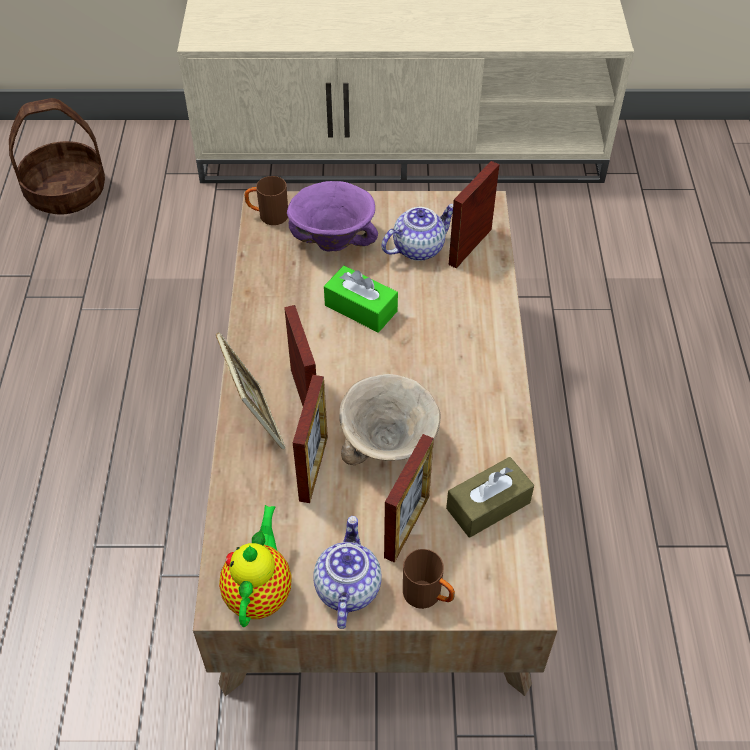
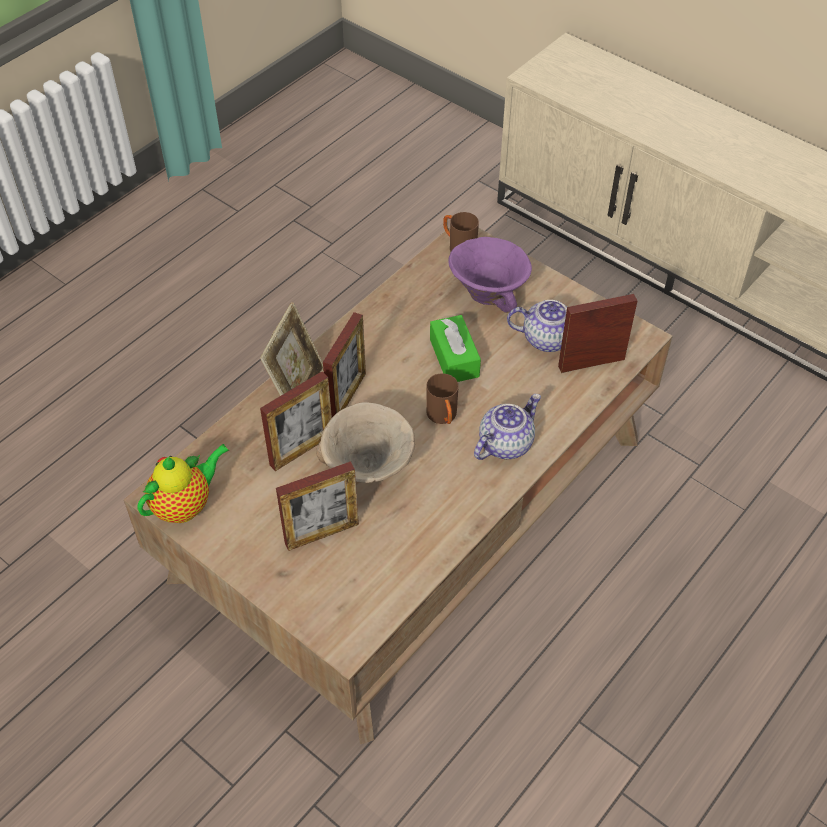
camera: 40 degrees right, 0 degrees up
basket [9,98,105,215] -> none
teapot [313,516,382,629] -> teapot moved to [474,394,541,460]
brown mug [403,549,455,609] -> brown mug moved to [426,373,459,424]
brown tissue box [446,457,534,538] -> none

